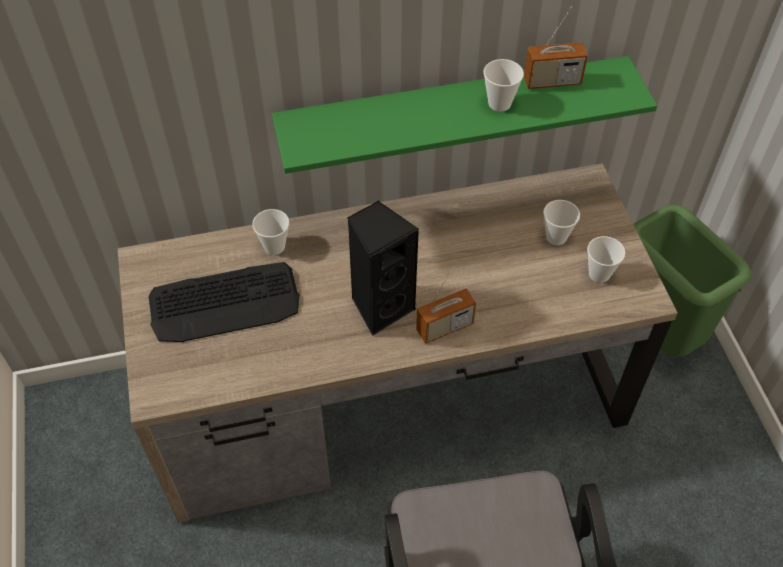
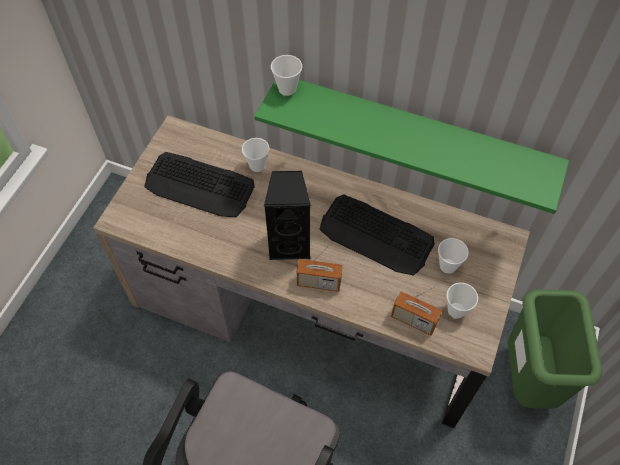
camera: 35 degrees right, 5 degrees up
cup [483,59,524,112] -> cup moved to [271,55,302,96]
radio [524,6,588,89] -> radio moved to [391,287,442,335]
none -> keyboard [320,194,435,276]

